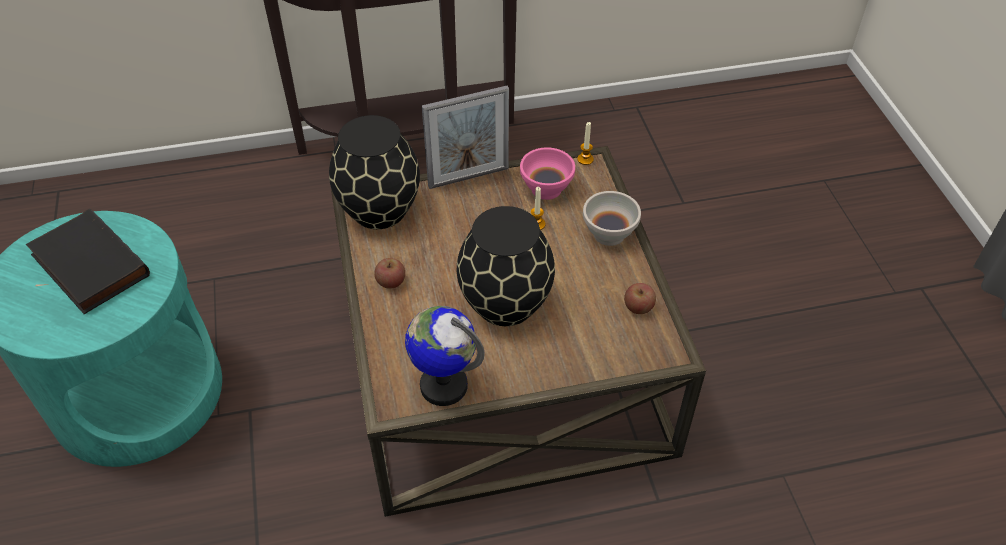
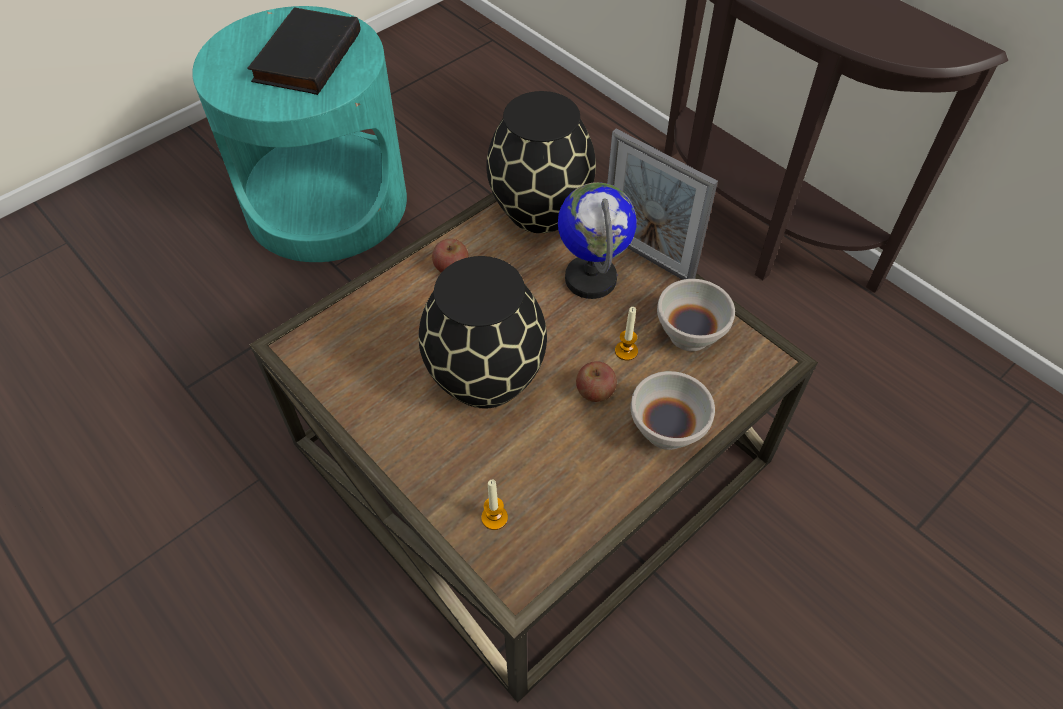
camera: 60 degrees right, 5 degrees up
globe [405,306,484,406] -> globe moved to [558,182,637,299]
pink bowl [520,147,575,200] -> white bowl [657,279,735,351]
candle [577,122,594,165] -> candle moved to [481,480,508,530]
apple [624,283,656,314] -> apple moved to [576,361,617,402]

